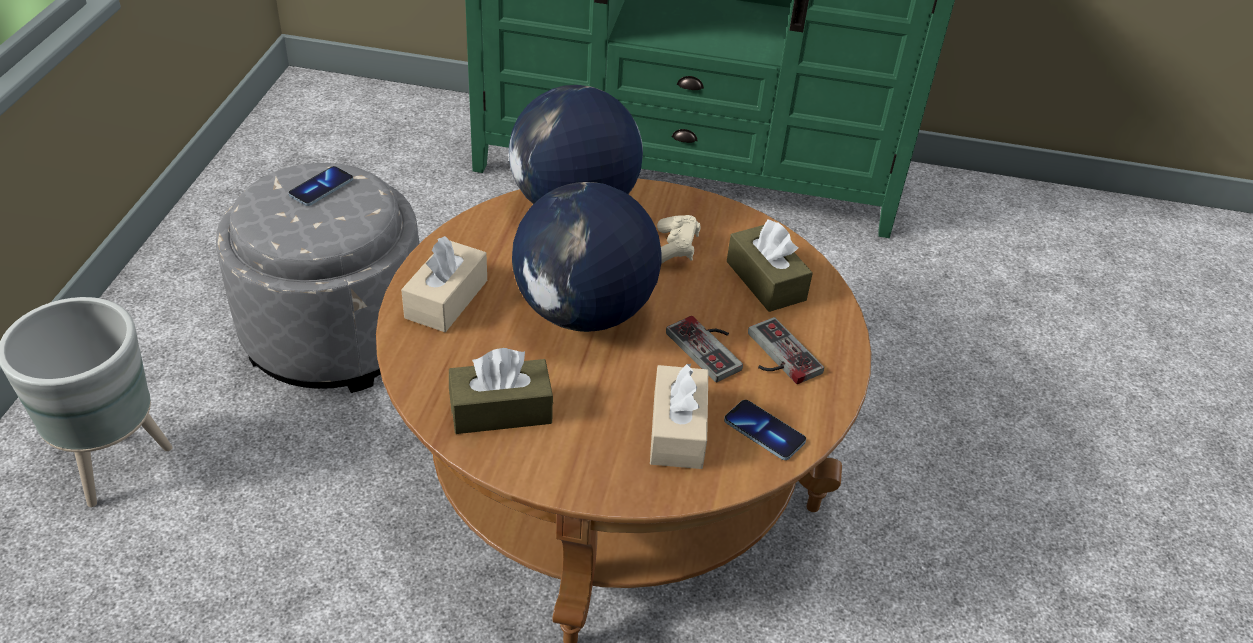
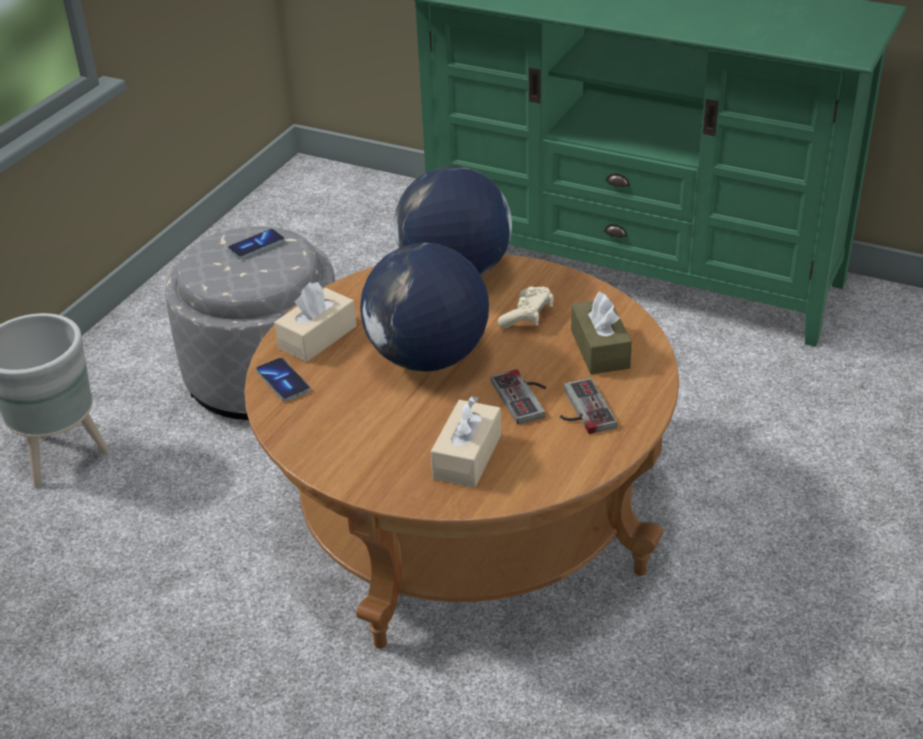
camera: 20 degrees right, 5 degrees down
brown tissue box [449,348,553,434] -> none
phone [724,400,806,460] -> phone moved to [256,358,310,401]

